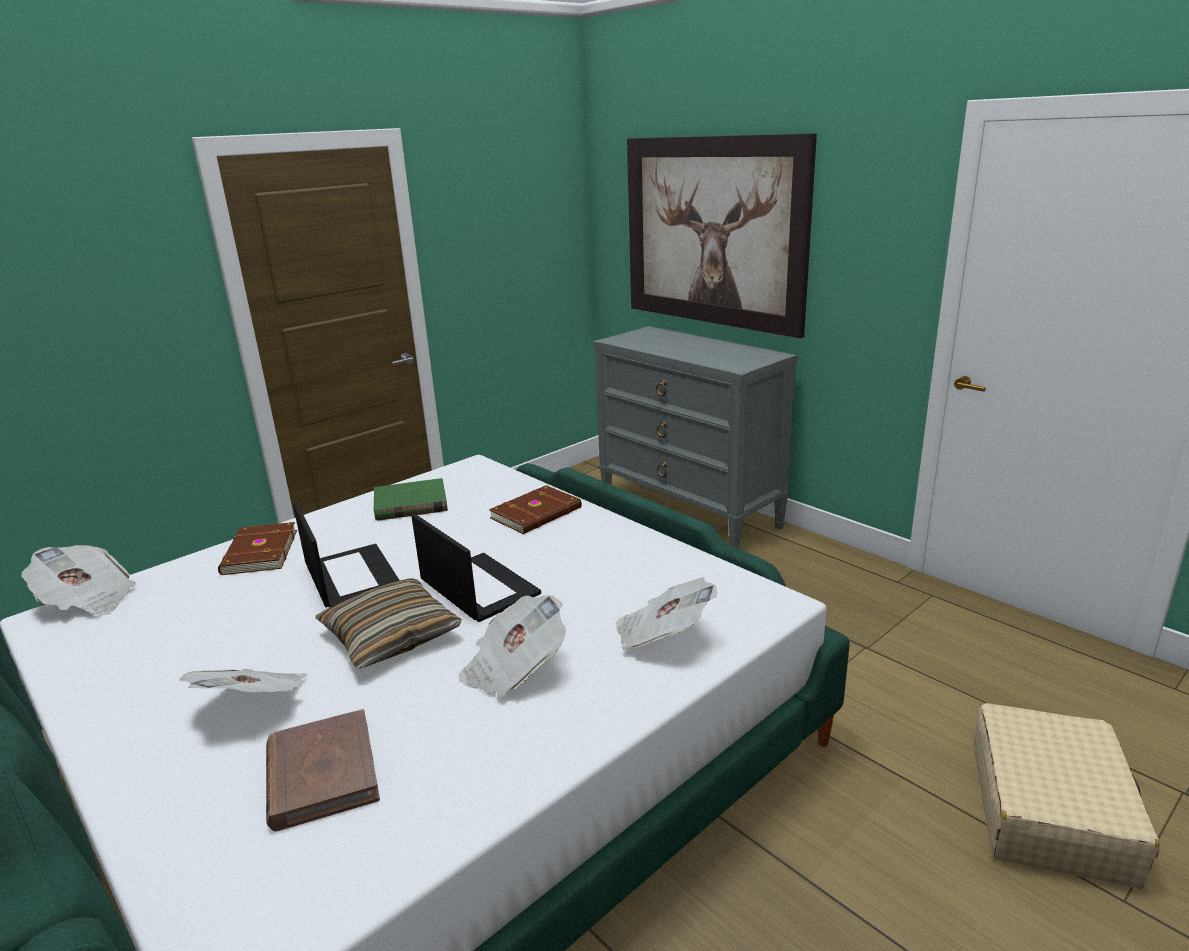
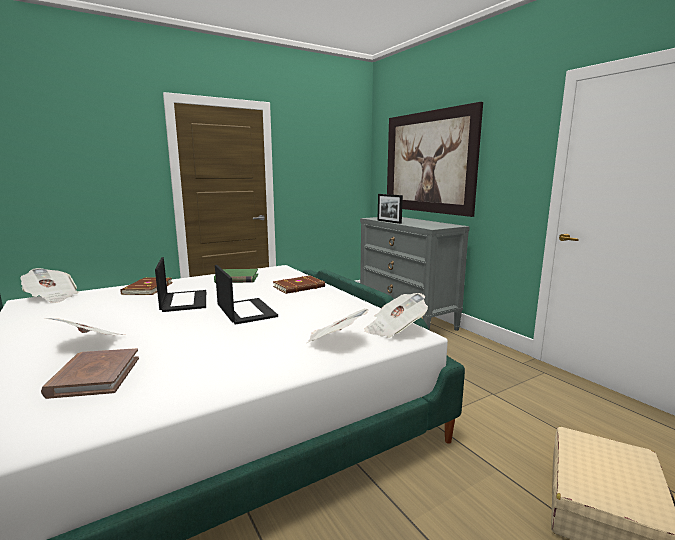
camera: 10 degrees right, 10 degrees down
pillow [315,578,462,668] -> none
newspaper [459,595,566,698] -> newspaper moved to [364,293,428,338]
none -> picture frame [377,194,403,224]

